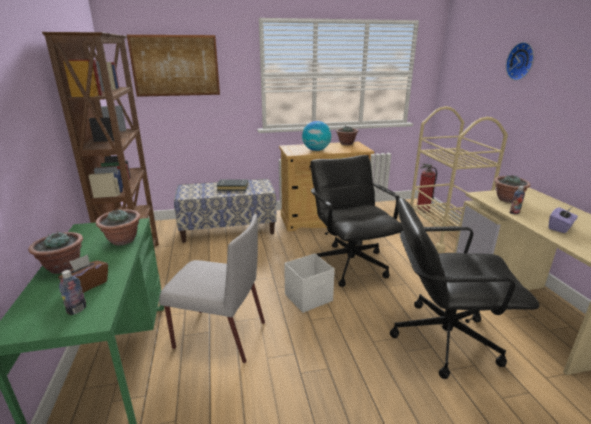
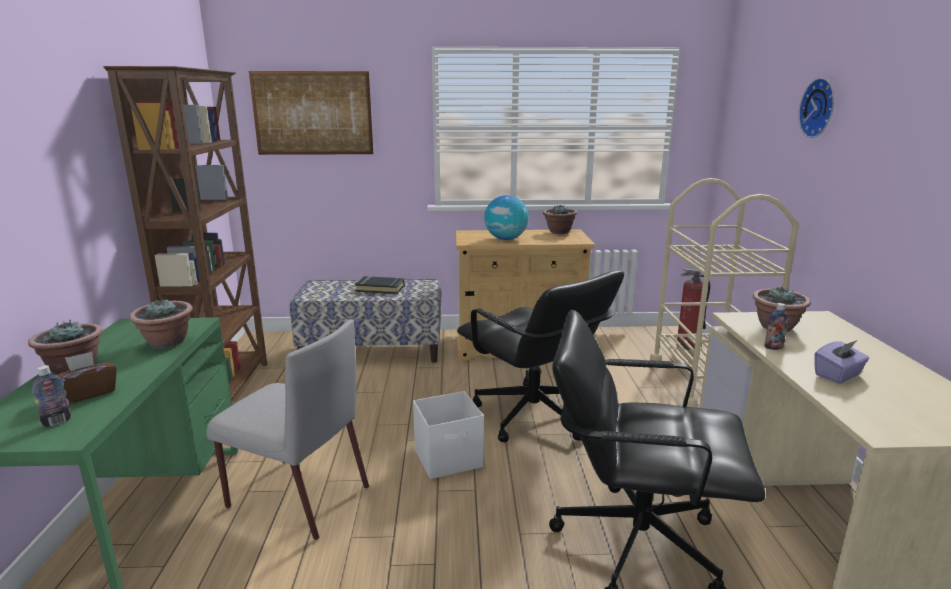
camera: 10 degrees right, 5 degrees down
black office chair [310,155,403,287] -> black office chair turned 150 degrees clockwise [457,271,624,442]

